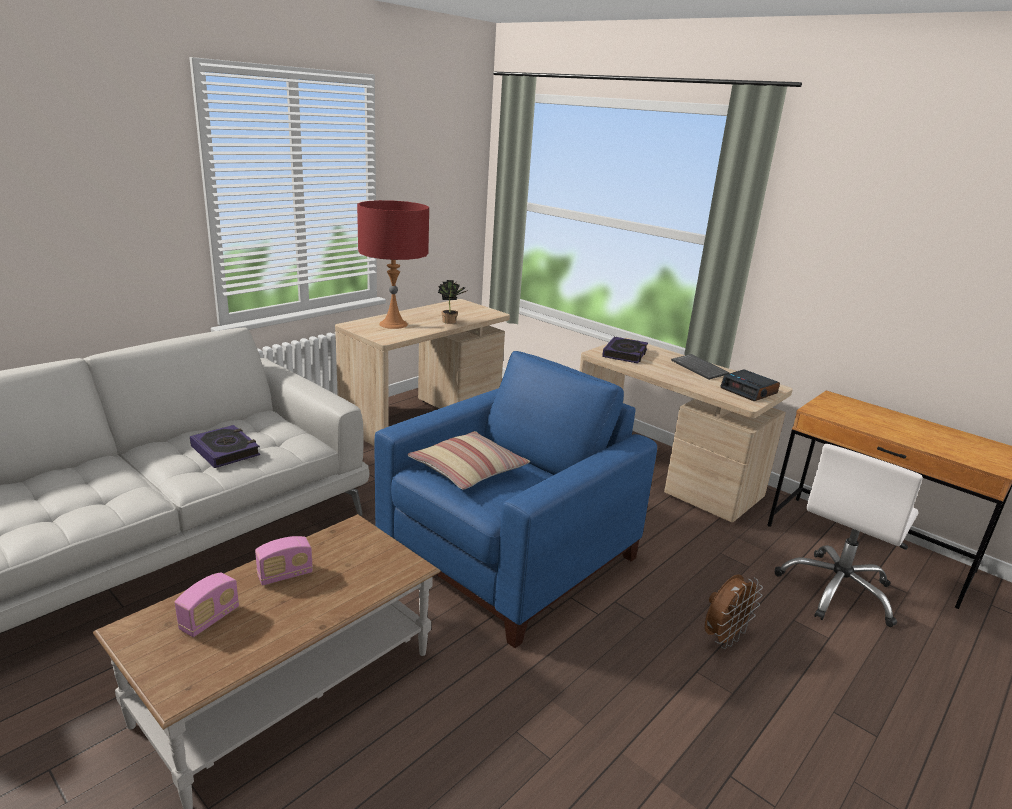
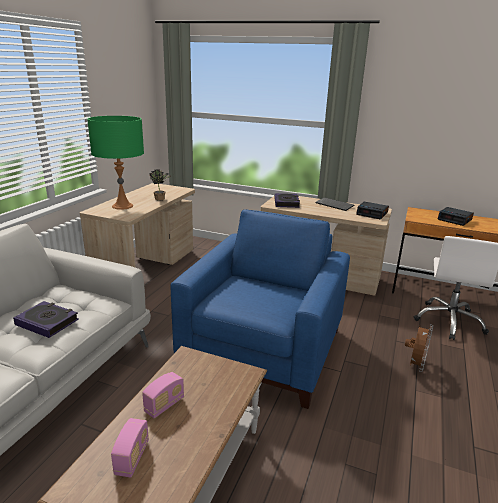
camera: 20 degrees left, 0 degrees up
red table lamp [357,200,429,329] -> green table lamp [87,116,144,210]
pillow [408,431,530,490] -> none
none -> alarm clock [438,207,474,226]

